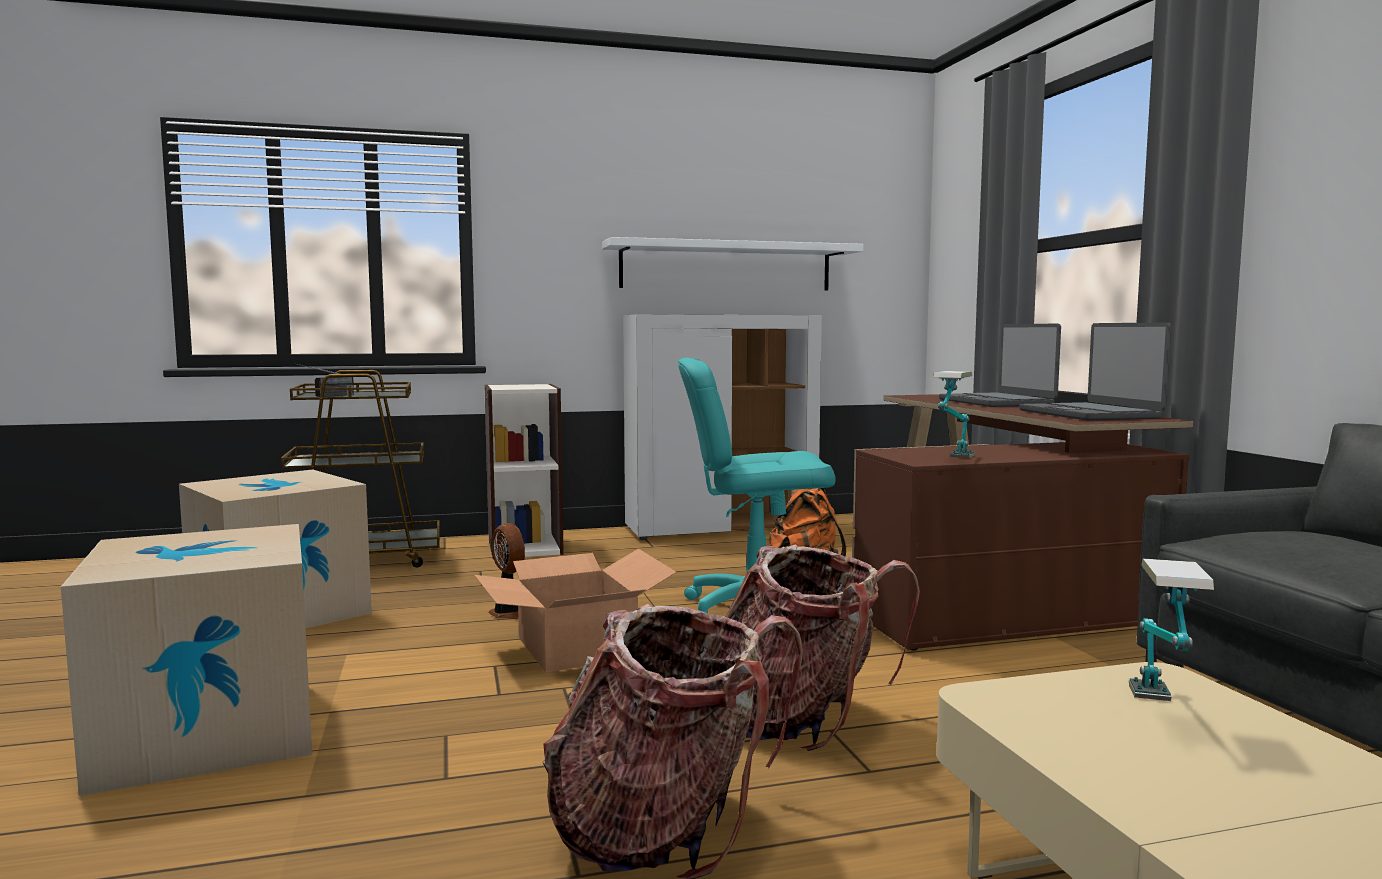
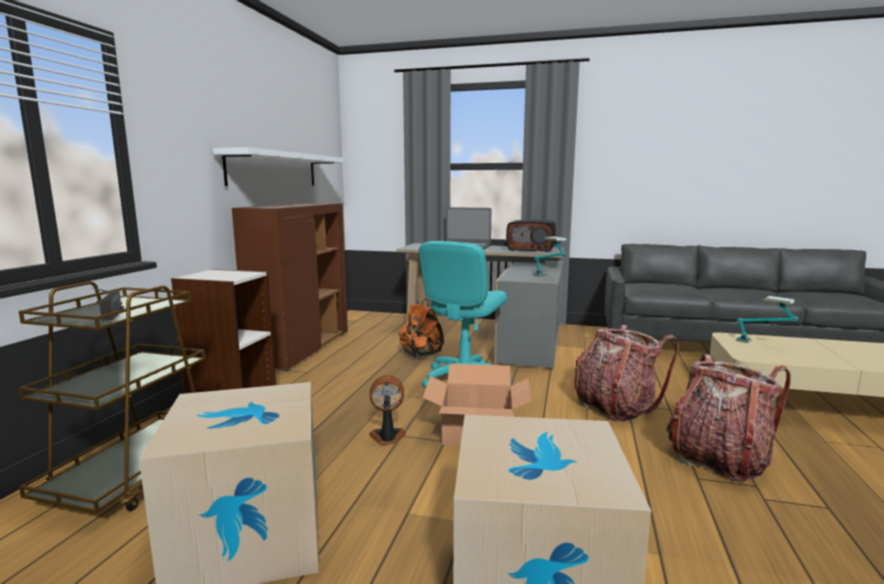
camera: 60 degrees left, 5 degrees up
white cabinet [623,314,822,540] -> brown cabinet [232,203,348,372]
brown desk [852,394,1193,651] -> grey desk [397,243,564,368]
laptop [1019,322,1171,421] -> radio [506,219,556,252]

